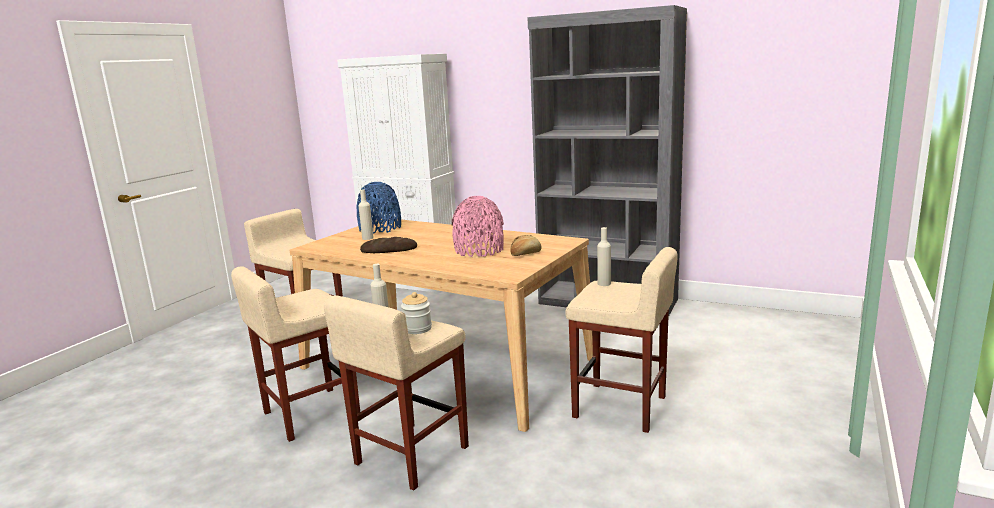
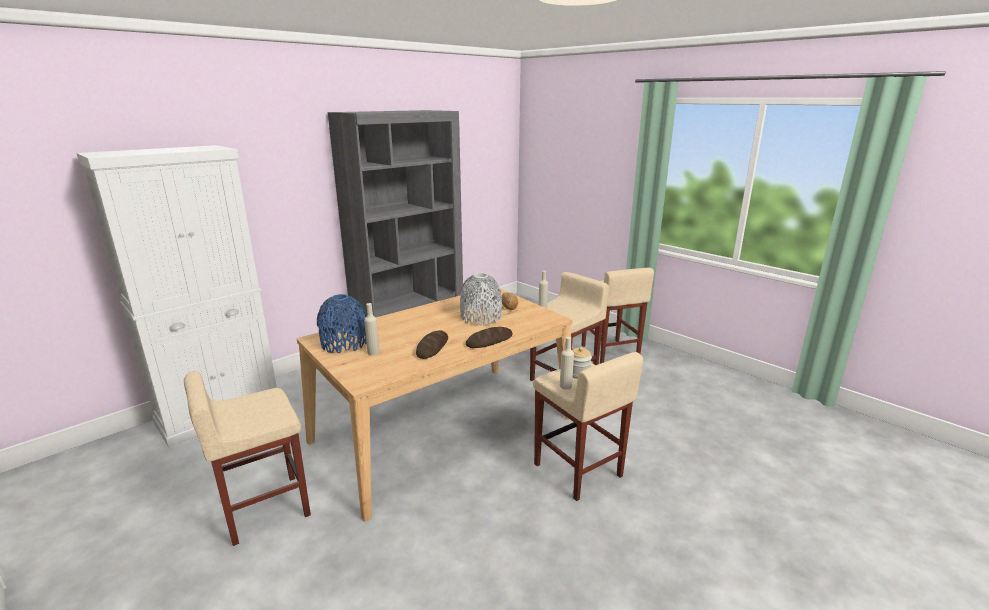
camera: 70 degrees left, 5 degrees up
beige stool [231,266,360,442] -> beige stool moved to [582,268,654,364]
pink vase [452,196,504,257] -> grey vase [460,273,502,325]
none -> bread [466,327,513,348]

